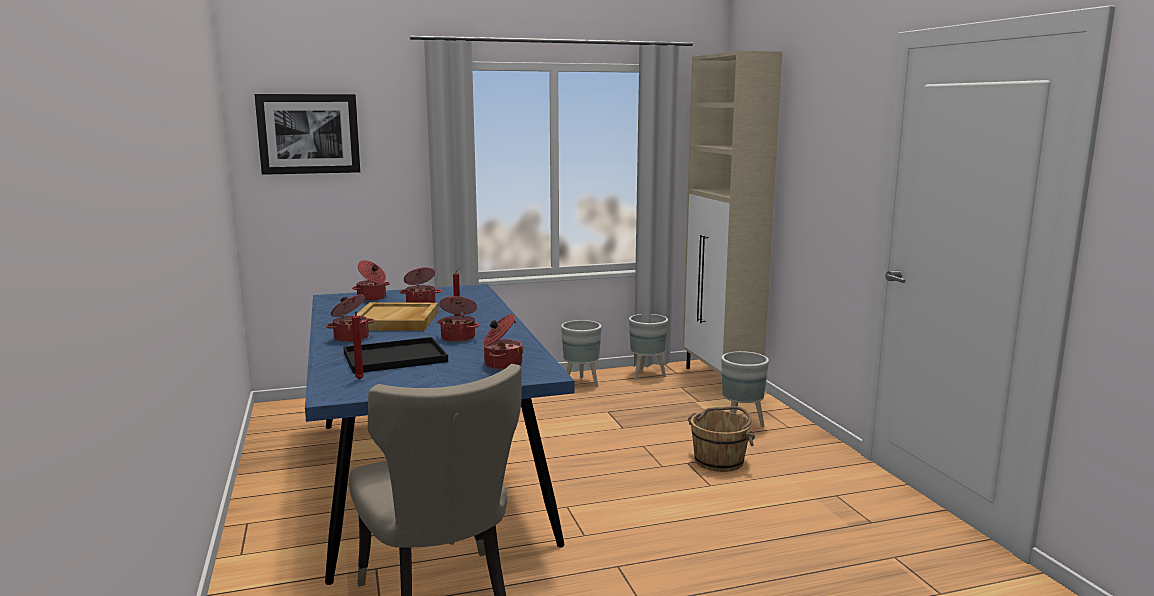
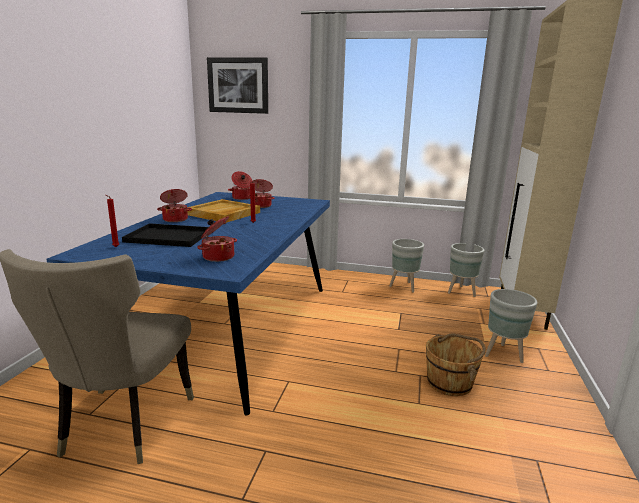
camera: 30 degrees right, 5 degrees up
cooking pot [437,296,479,342] -> none

